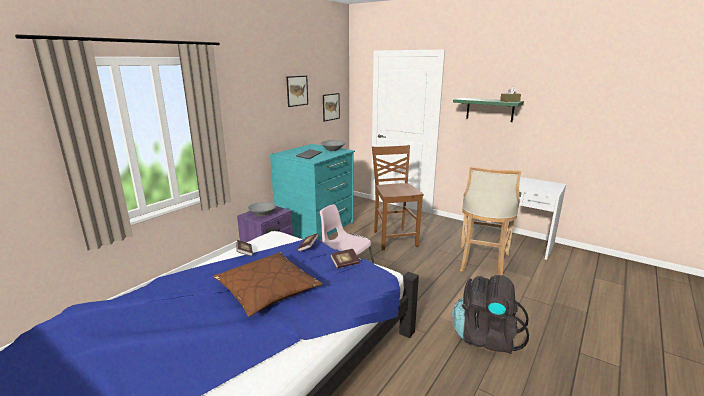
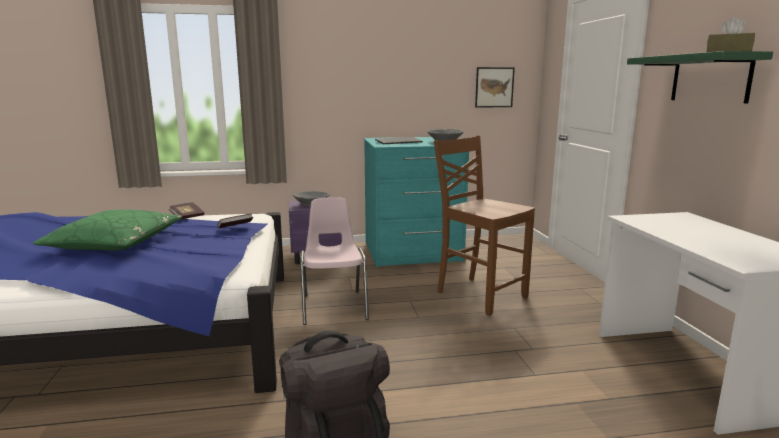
camera: 45 degrees right, 5 degrees down
brown pillow [213,252,322,317] -> green pillow [33,210,182,251]
picture [286,76,308,107] -> none
book [330,249,360,269] -> none
brown chair [372,145,423,250] -> brown chair turned 75 degrees counterclockwise [434,136,535,316]
beige stool [460,166,521,275] -> none

